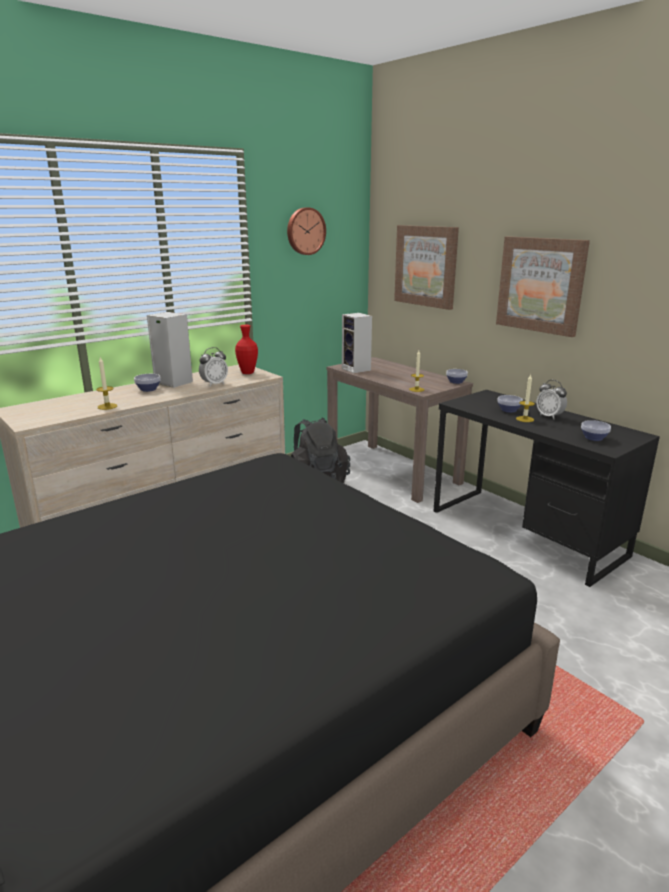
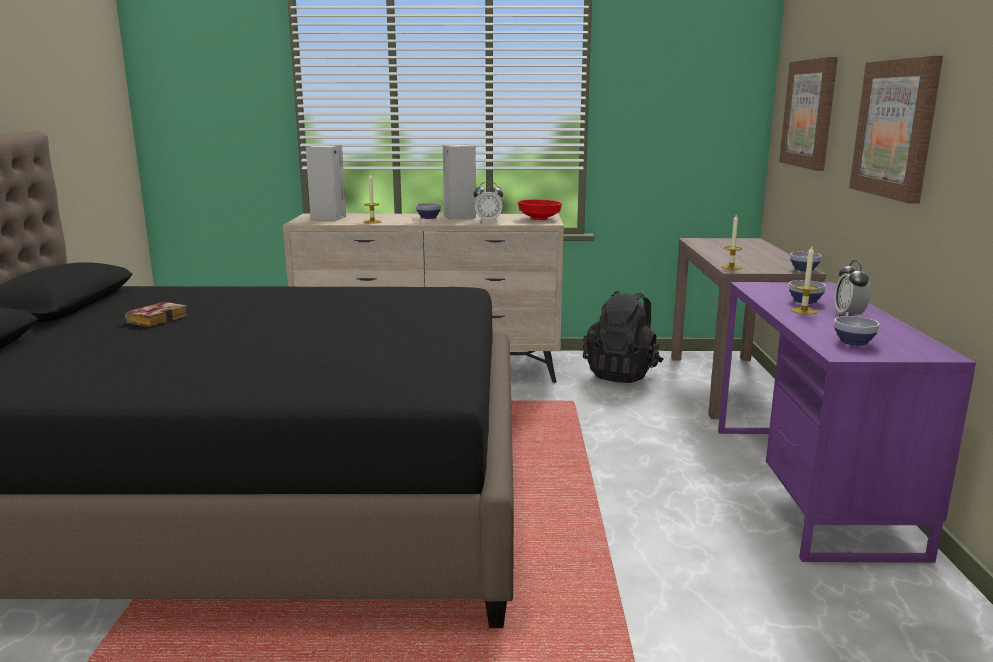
camera: 40 degrees right, 5 degrees down
red vase [235,325,258,374] -> red bowl [518,199,562,220]
wall clock [287,207,326,255] -> none
speaker [342,313,372,373] -> speaker moved to [306,145,346,221]
black desk [434,390,660,587] -> purple desk [718,282,976,563]
none -> book [125,302,188,327]

